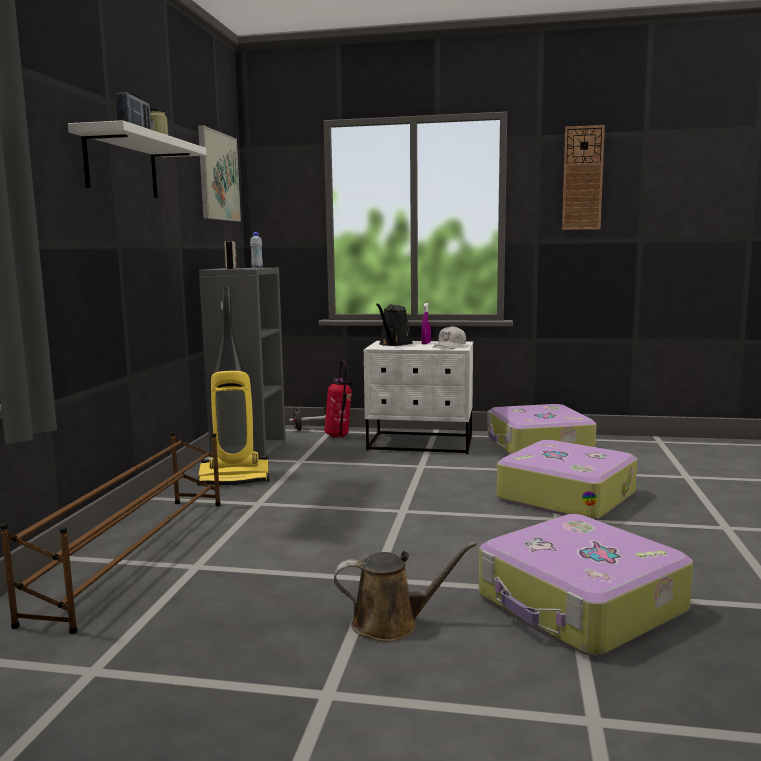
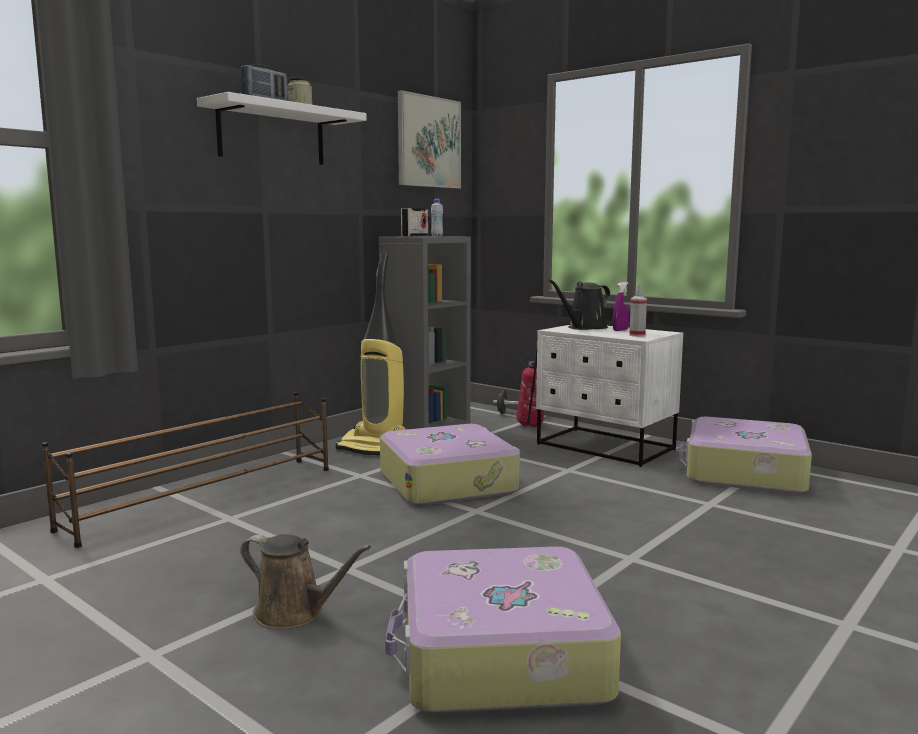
camera: 30 degrees right, 0 degrees up
white cap [433,326,466,349] -> spray bottle [629,284,647,337]
suitcase [497,440,638,520] -> suitcase moved to [380,424,520,506]
wall clock [562,125,605,230] -> none

